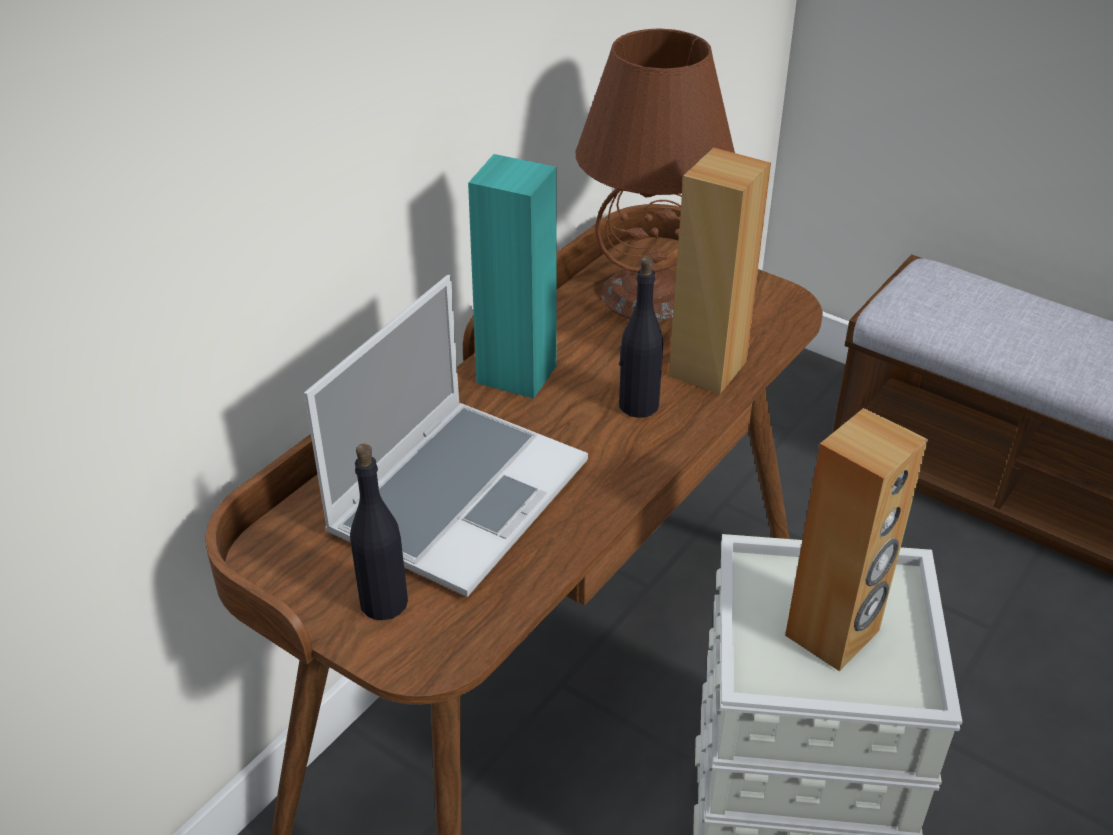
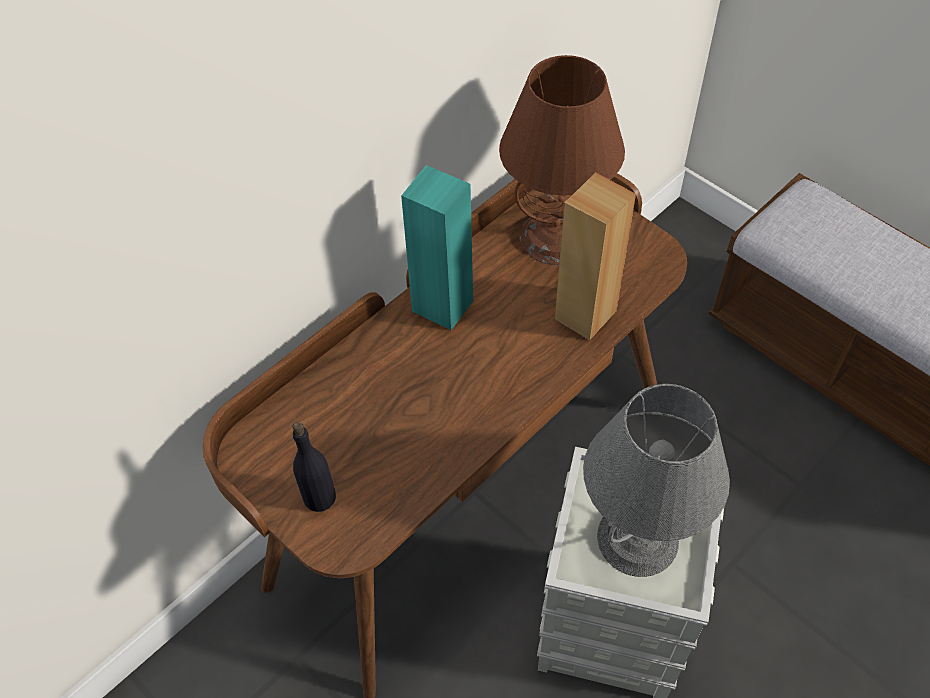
camera: 10 degrees right, 15 degrees up
laptop [304,275,588,597] -> none
black bottle [619,256,663,418] -> none
brown speaker [785,408,928,671] -> grey table lamp [583,384,730,577]

